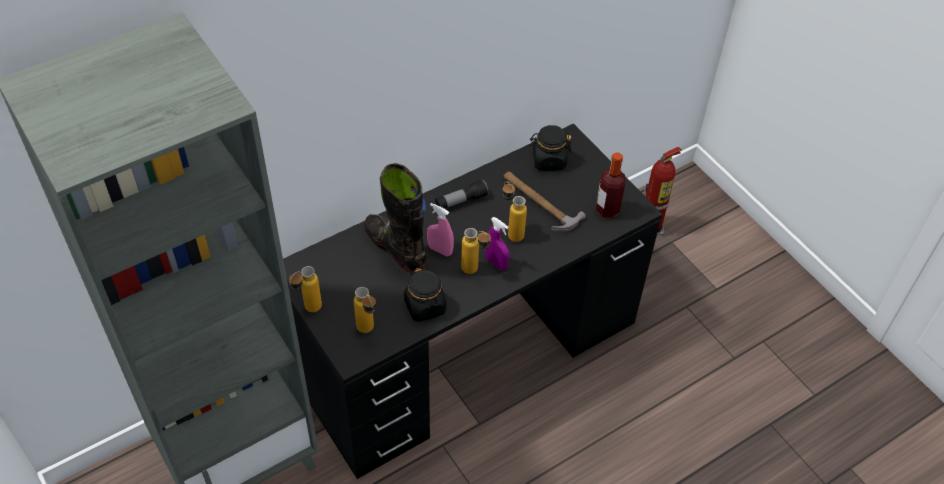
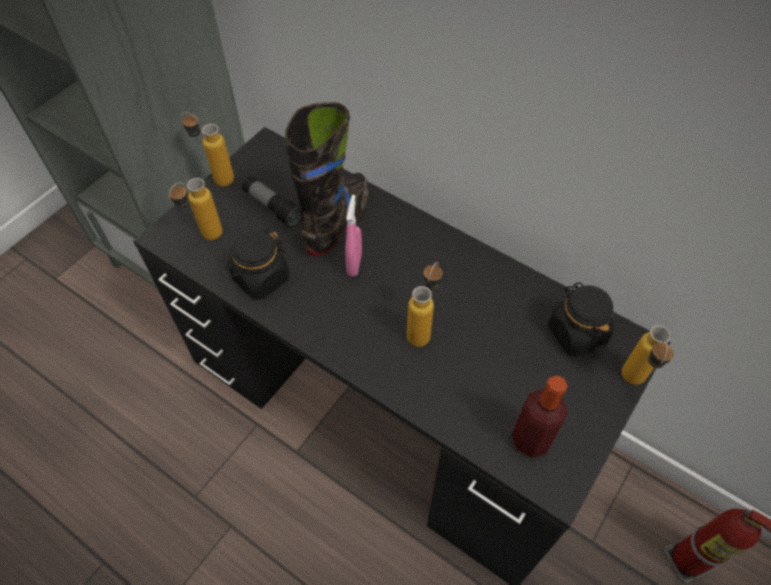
camera: 70 degrees right, 5 degrees up
flashlight [435,179,489,209] -> flashlight moved to [242,176,301,228]
bottle [461,228,491,274] -> bottle moved to [621,325,673,385]
purple spray bottle [485,217,509,270] -> none
hammer [503,172,586,232] -> none

